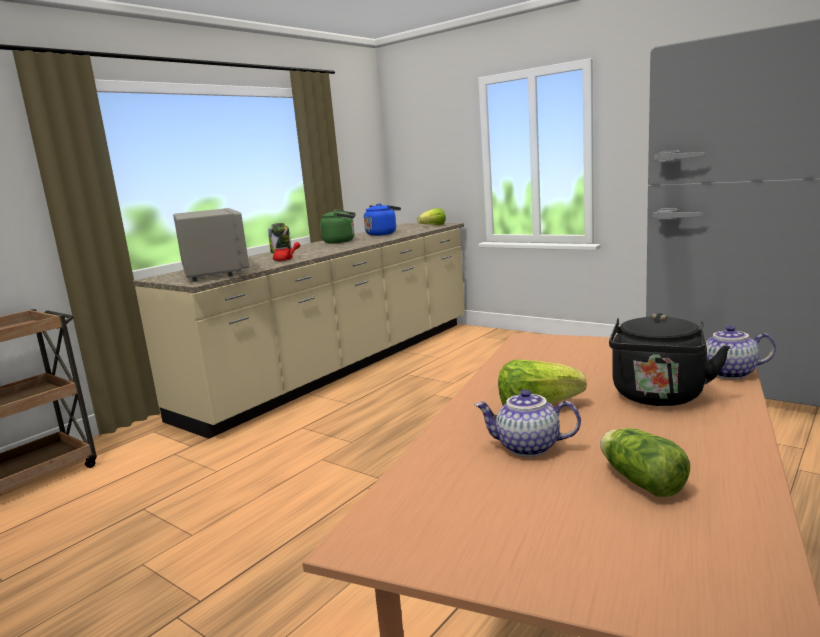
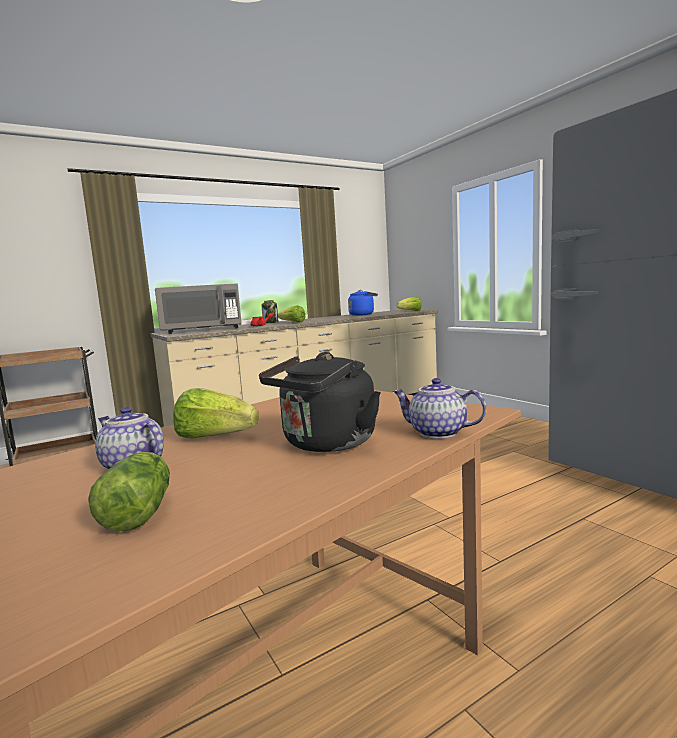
camera: 20 degrees right, 5 degrees down
grey microwave [173,208,249,281] -> grey microwave turned 75 degrees clockwise [155,283,242,334]
green kettle [320,209,356,243] -> none
none -> lettuce [278,305,306,323]

